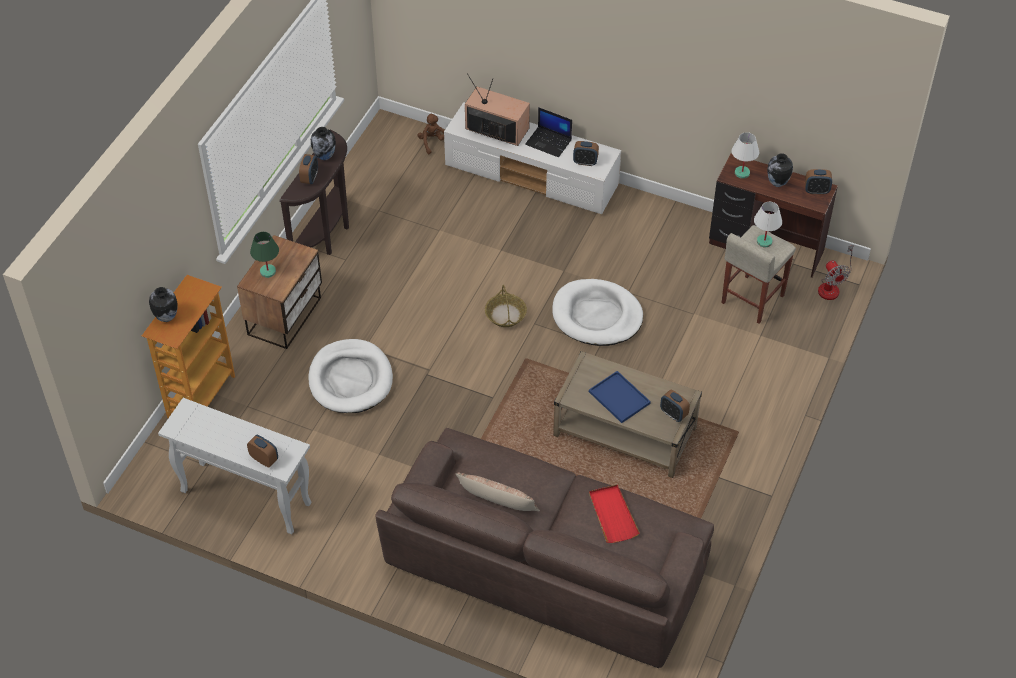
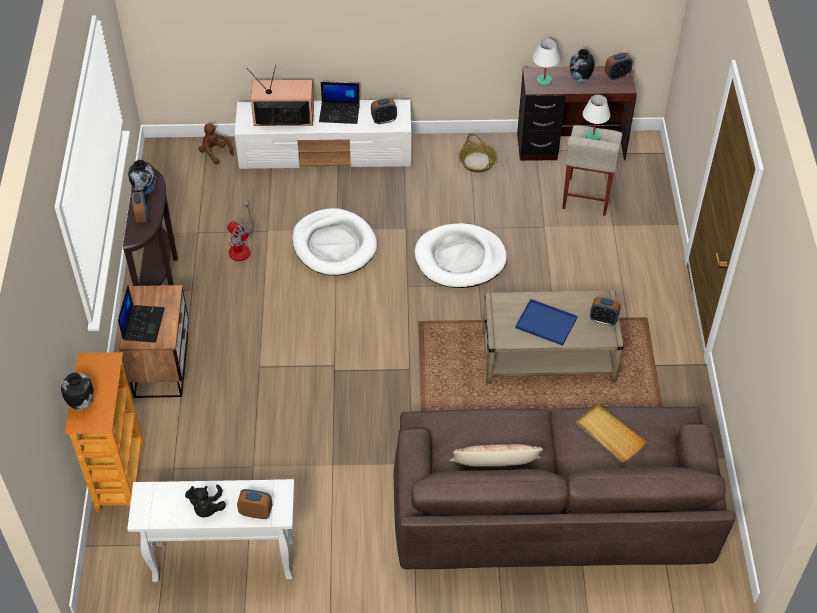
camera: 25 degrees left, 0 degrees up
green table lamp [250,232,279,278] -> laptop [118,285,165,343]
white dog bed [308,339,393,413] -> white dog bed moved to [292,208,377,275]
basket [485,285,527,327] -> basket moved to [458,134,498,173]
red tray [589,485,640,543] -> beige tray [576,404,647,462]
fan [818,245,854,300] -> fan moved to [227,200,254,261]
none -> black plush toy [185,484,226,518]

